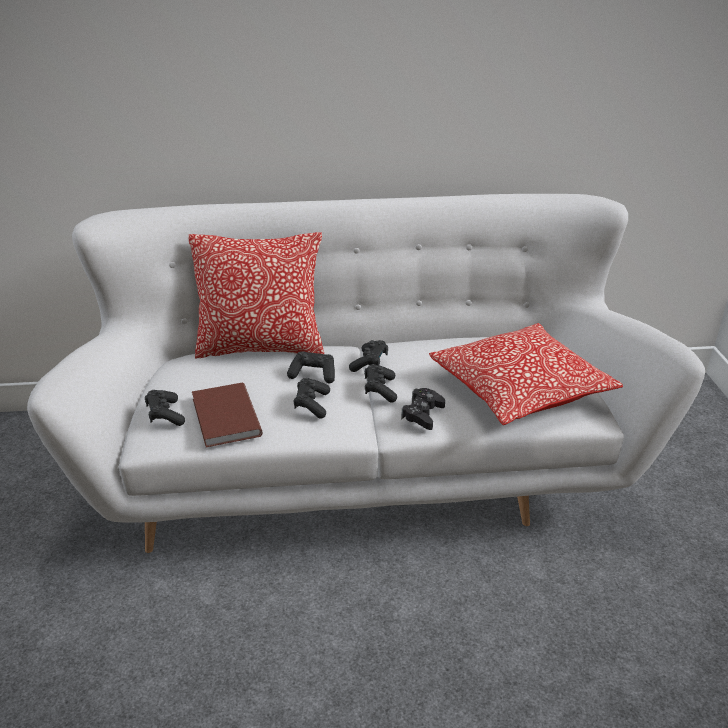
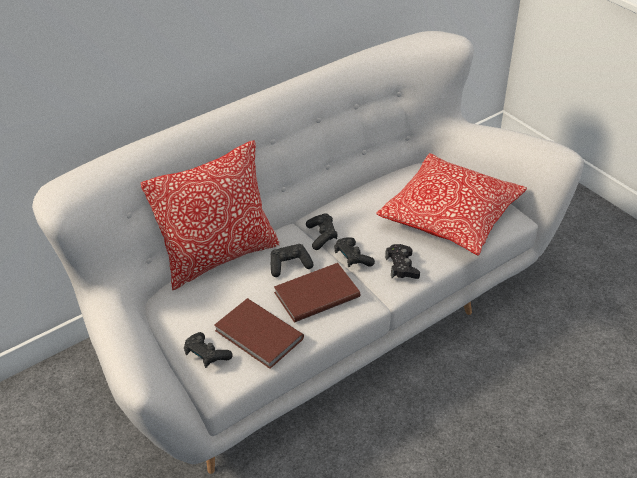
camera: 30 degrees left, 10 degrees up
black game controller [294,378,330,418] -> brown book [274,263,360,323]

